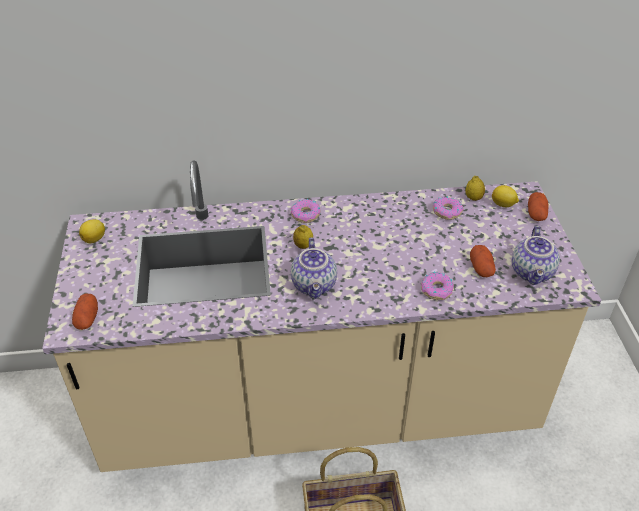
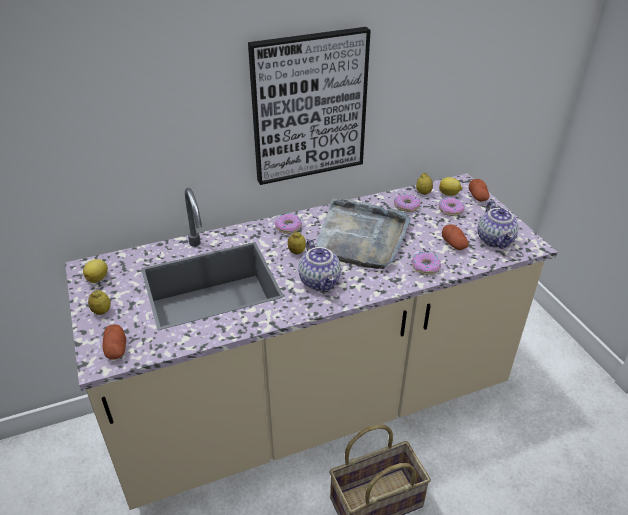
camera: 15 degrees left, 5 degrees down
none -> lemon [88,290,111,315]
none -> picture [248,27,371,185]
none -> grey tray [316,199,411,269]
none -> donut [438,197,465,216]

